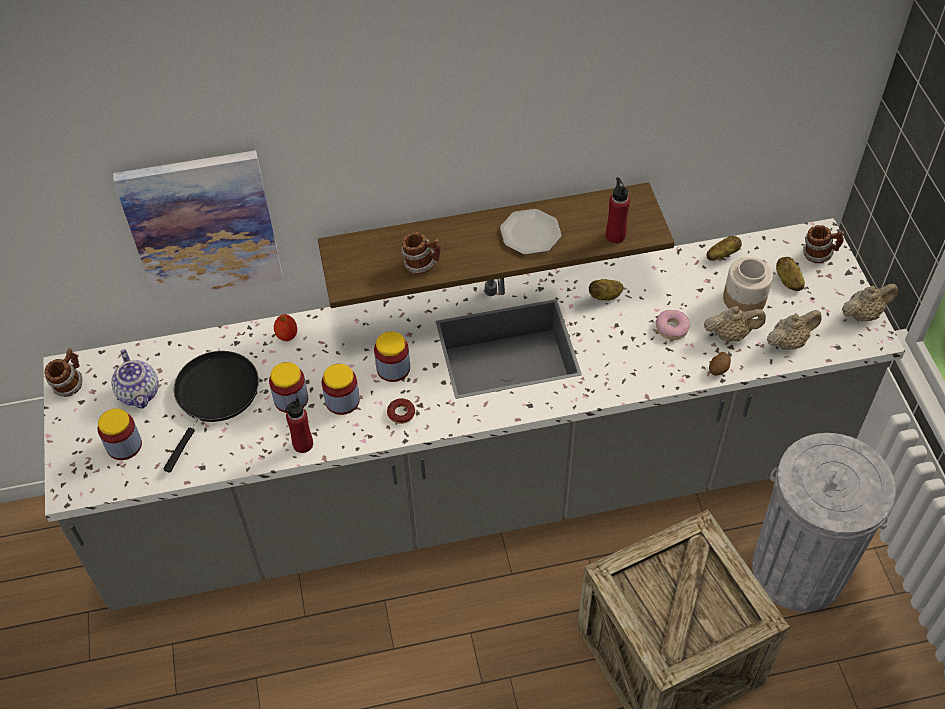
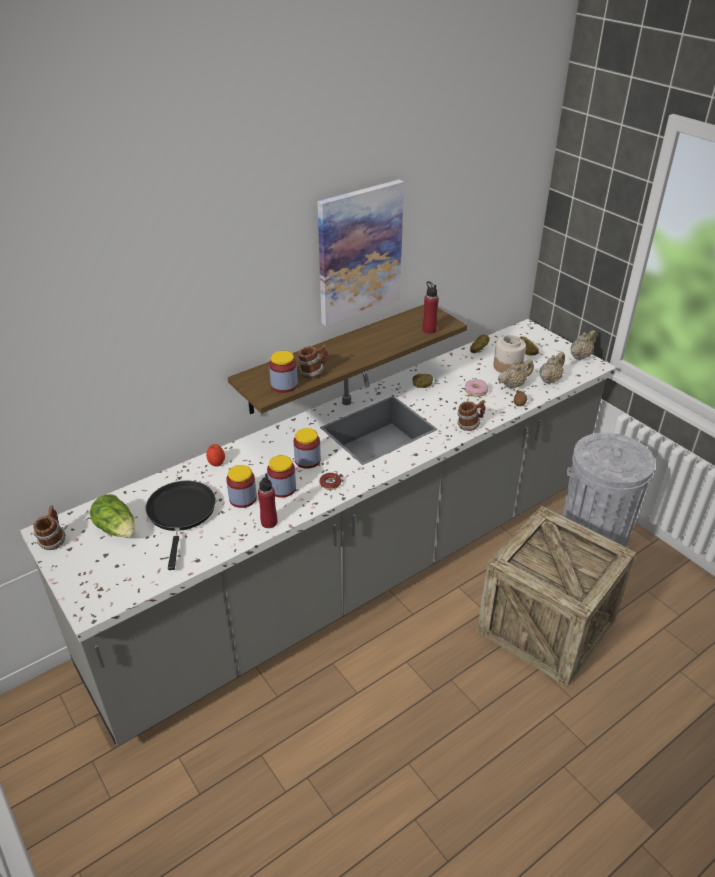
camera: 25 degrees left, 15 degrees down
jar [98,409,142,460] -> jar moved to [269,351,298,393]
teapot [111,349,159,409] -> lettuce [90,494,135,538]
picture [113,150,283,302] -> picture moved to [317,180,404,326]
plate [500,209,561,255] -> none
mug [803,225,844,263] -> mug moved to [457,400,486,431]

